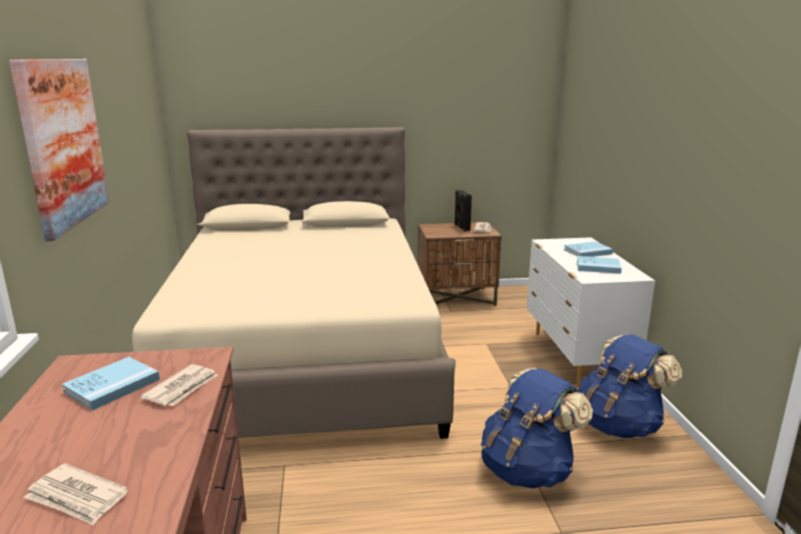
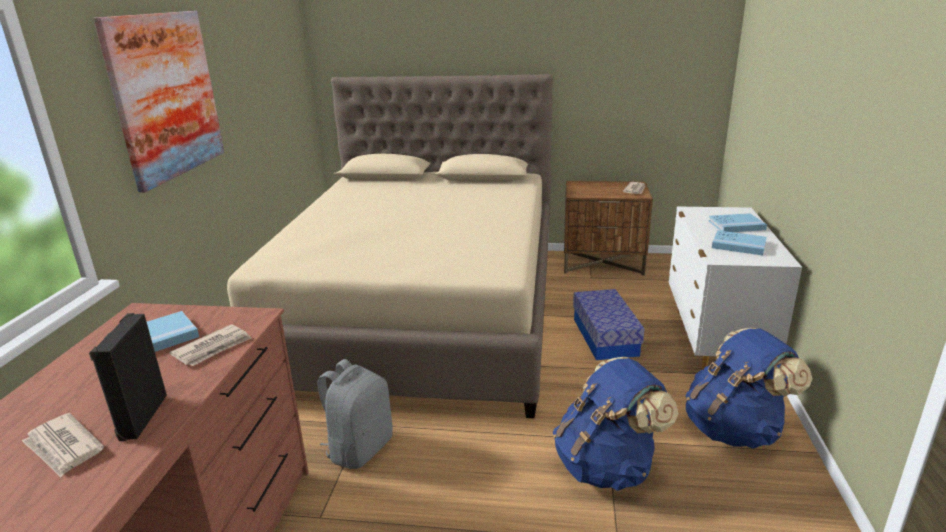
camera: 15 degrees right, 5 degrees up
black speaker [454,190,472,231] -> black speaker moved to [89,313,167,441]
none -> grey backpack [317,359,393,469]
none -> storage box [573,289,644,360]

